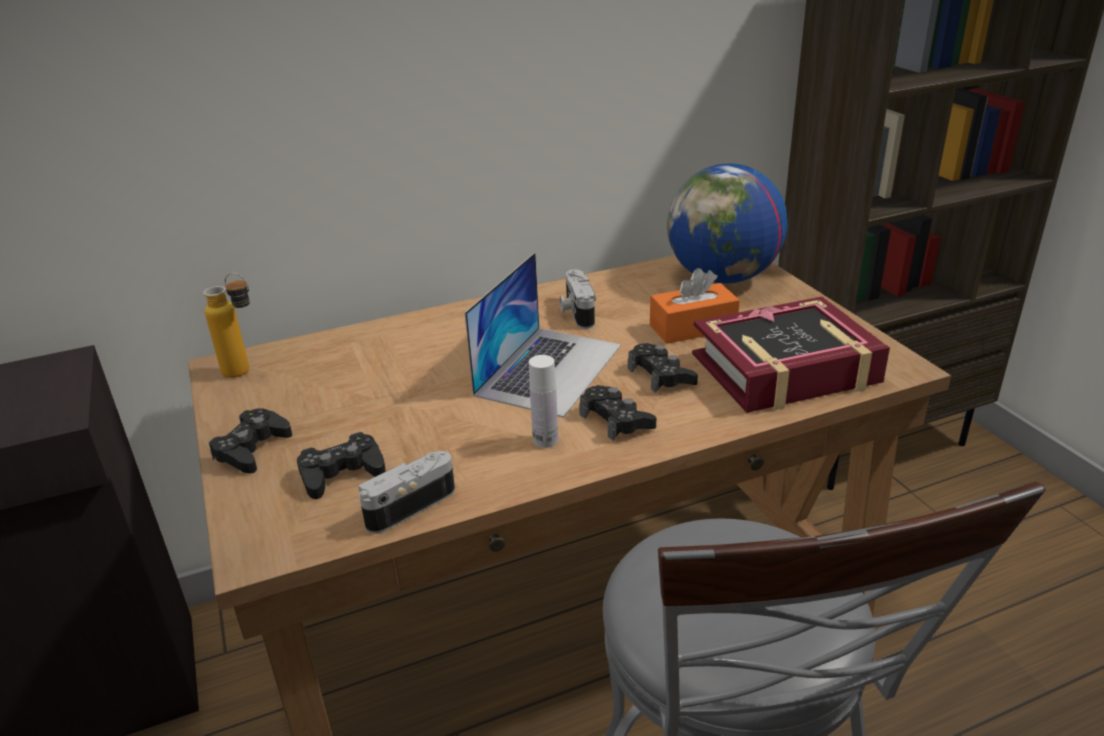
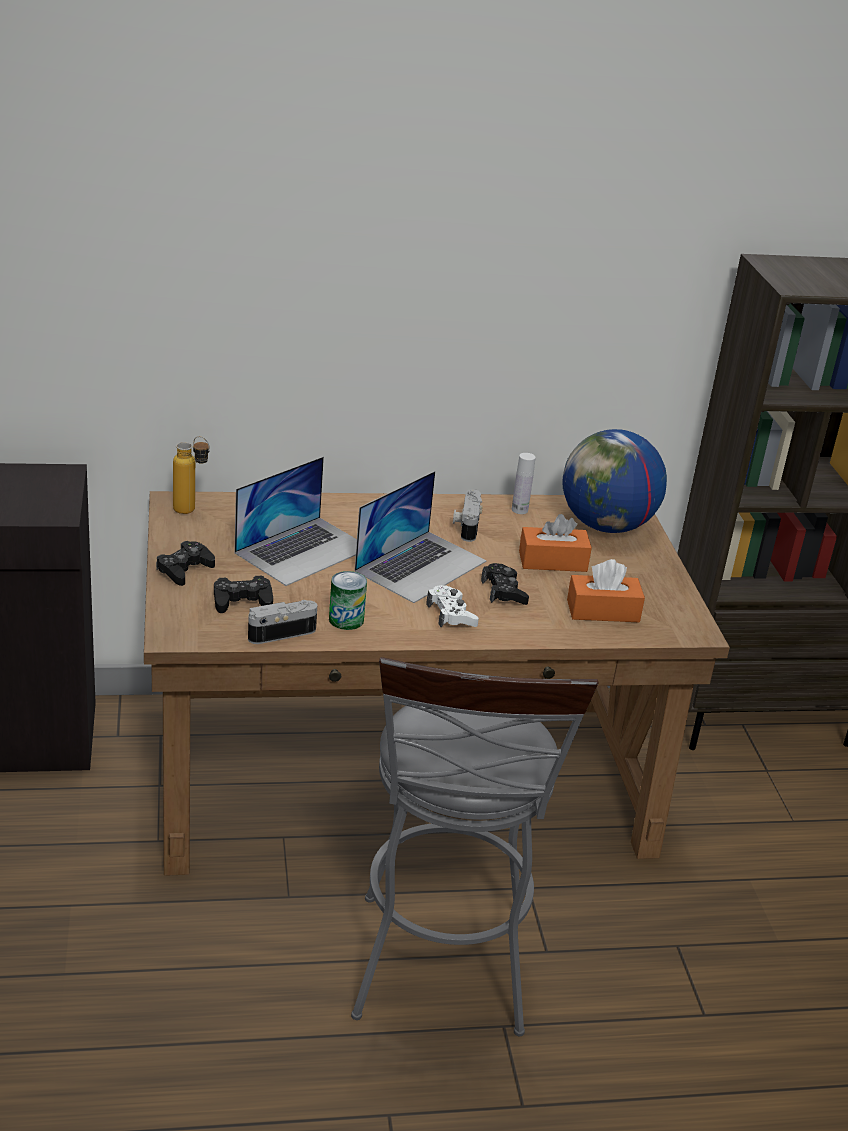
camera: 10 degrees right, 0 degrees up
white bottle [529,355,558,448] -> white bottle moved to [512,453,536,514]
black game controller [579,385,656,441] -> white game controller [426,585,479,627]
book [692,297,890,413] -> orange tissue box [567,559,645,622]
none -> laptop [234,457,357,586]
none -> can [329,571,367,630]

